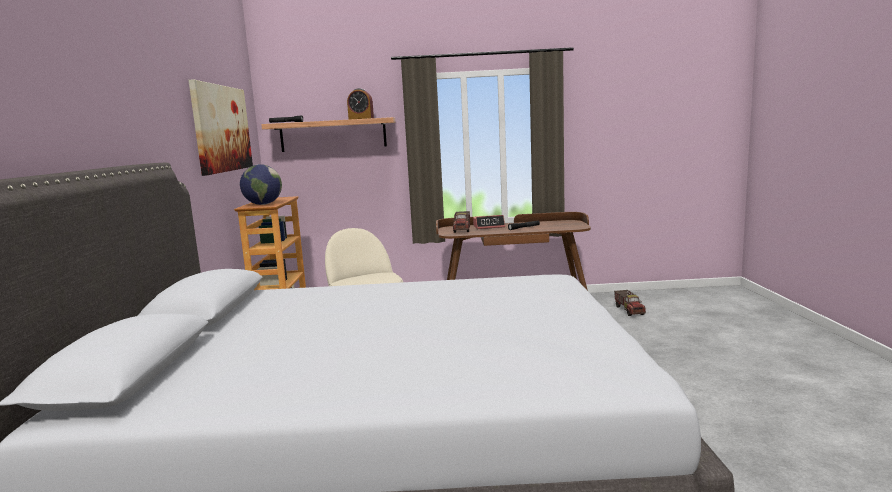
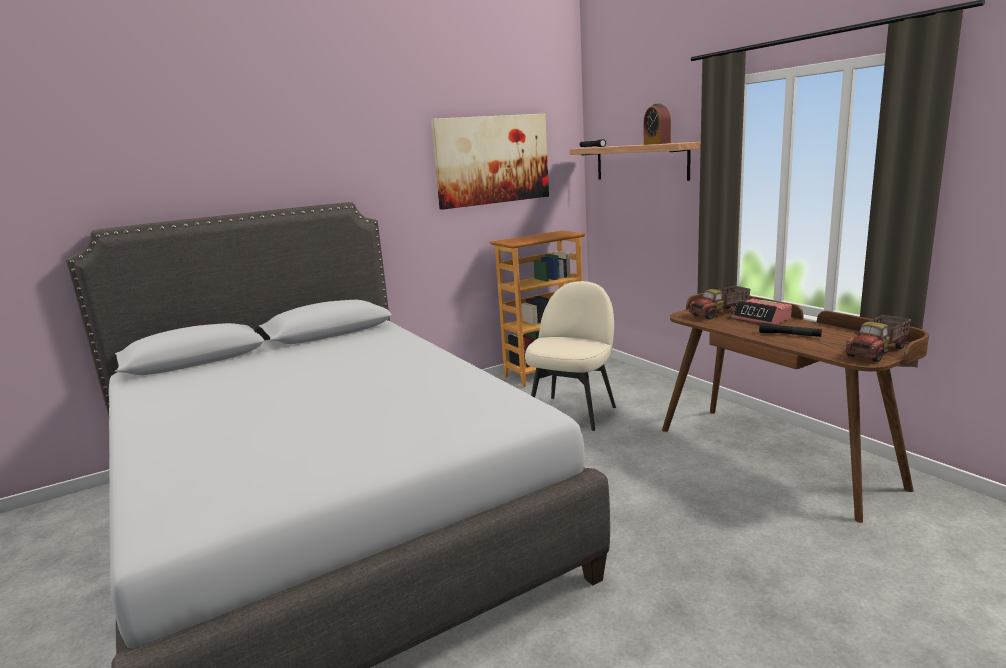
camera: 60 degrees right, 5 degrees up
globe [240,164,282,205] -> none
toy truck [614,290,646,316] -> toy truck moved to [845,315,911,362]

